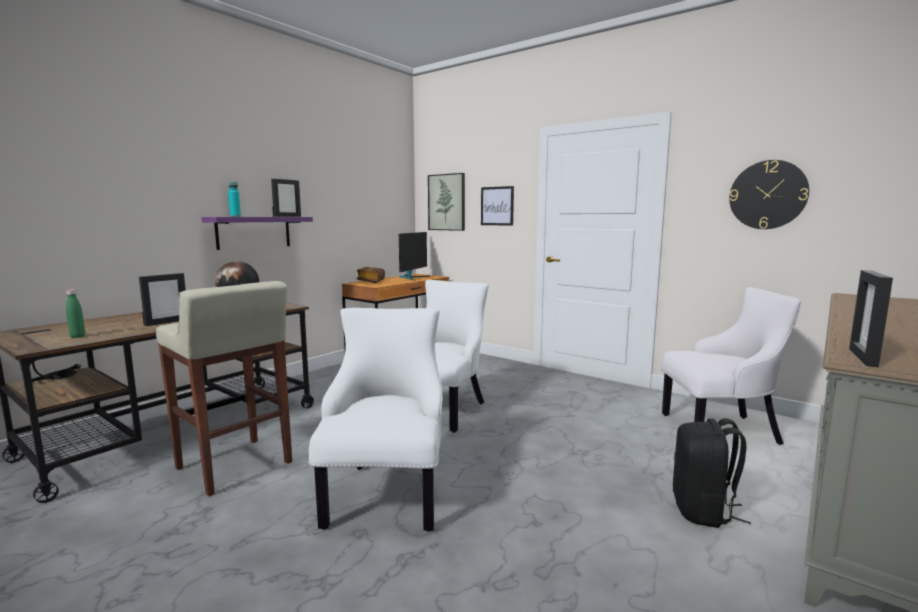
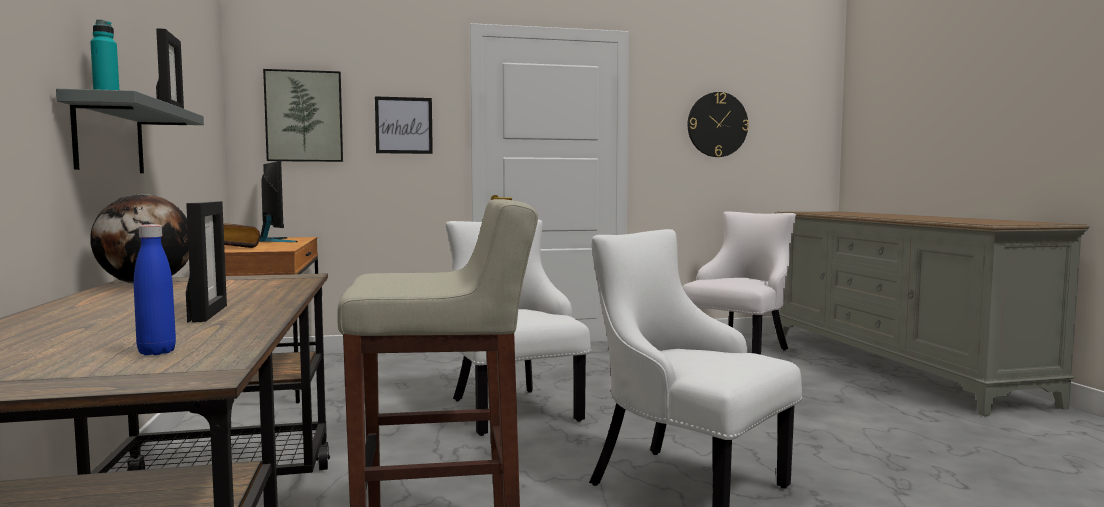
camera: 50 degrees left, 5 degrees down
green bottle [66,289,85,338] -> blue bottle [134,224,176,355]
purple shelf [201,217,313,250] -> grey shelf [56,89,204,173]
black backpack [673,418,751,528] -> none
picture frame [849,270,893,367] -> none

